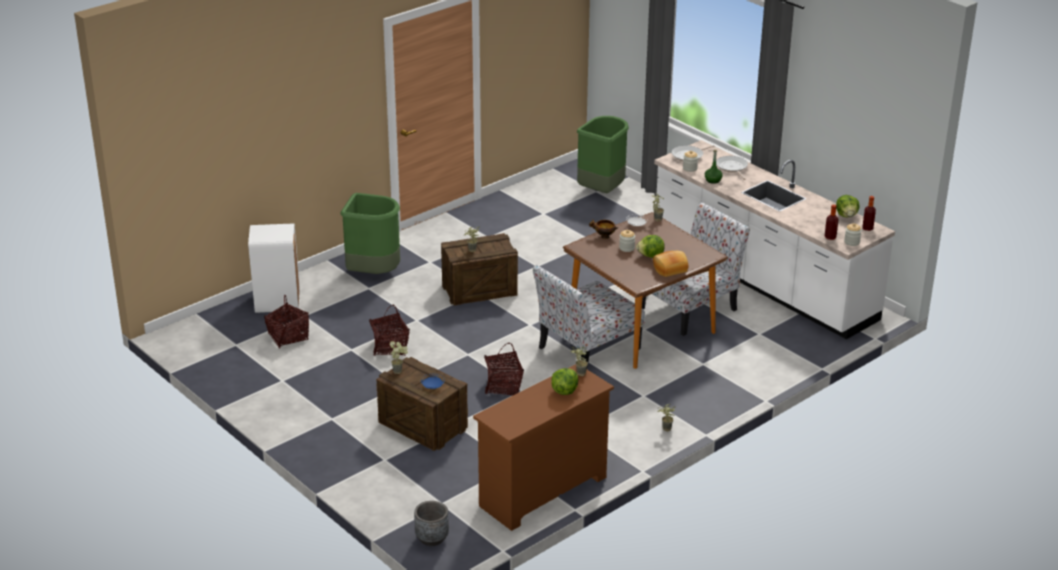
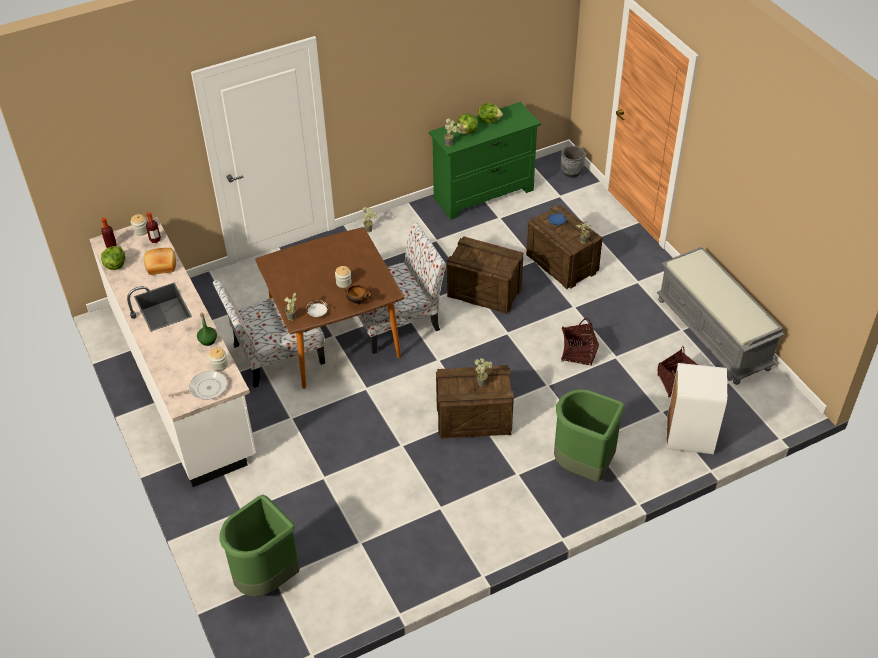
camera: 165 degrees left, 15 degrees up
brown dresser [473,364,614,531] -> green dresser [429,102,541,220]
basket [484,343,524,395] -> crate [447,236,523,314]
lettuce [636,235,665,258] -> lettuce moved to [478,103,503,123]
bread [653,251,689,277] -> bread moved to [144,248,176,275]
frying pan [716,156,748,180] -> none
none -> grey bench [657,247,784,385]

